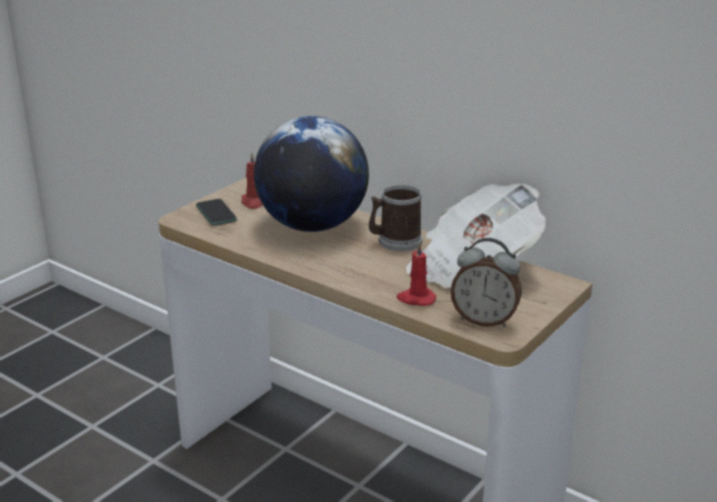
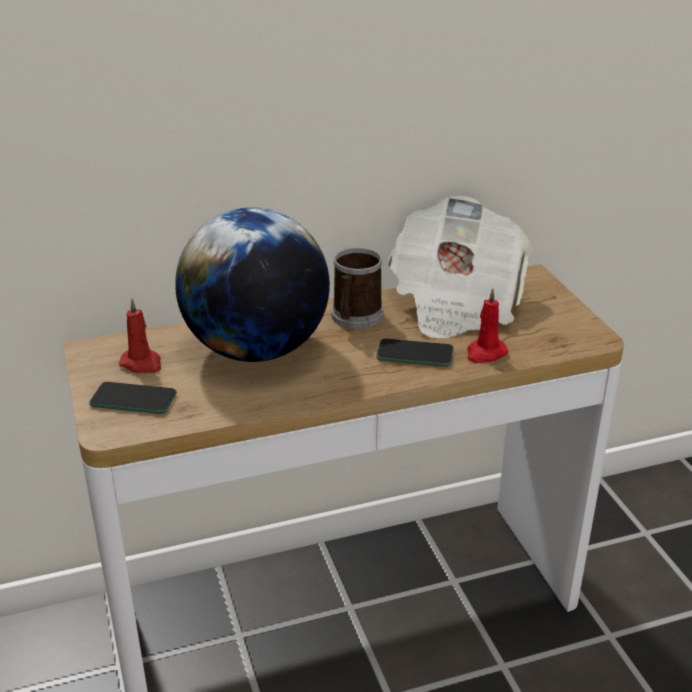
camera: 55 degrees left, 5 degrees up
alarm clock [451,238,522,327] -> none
none -> phone [376,338,454,367]

